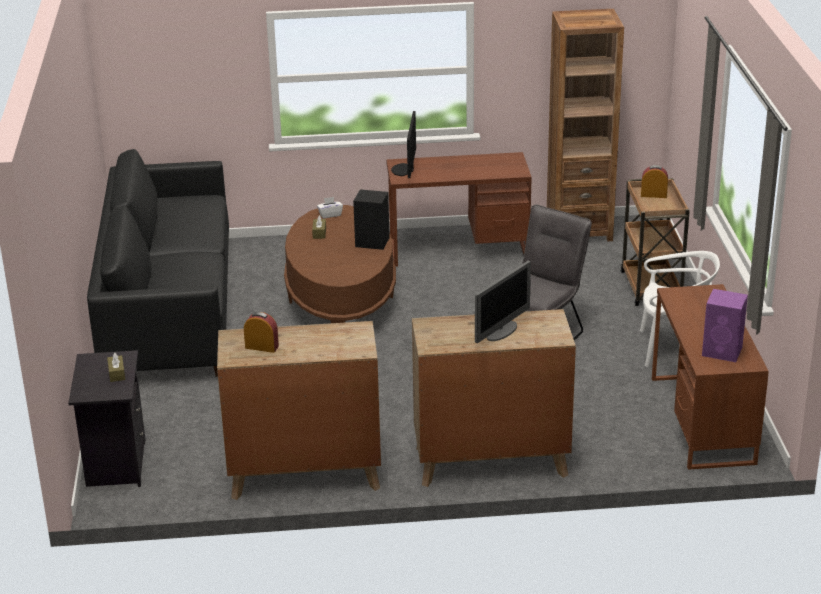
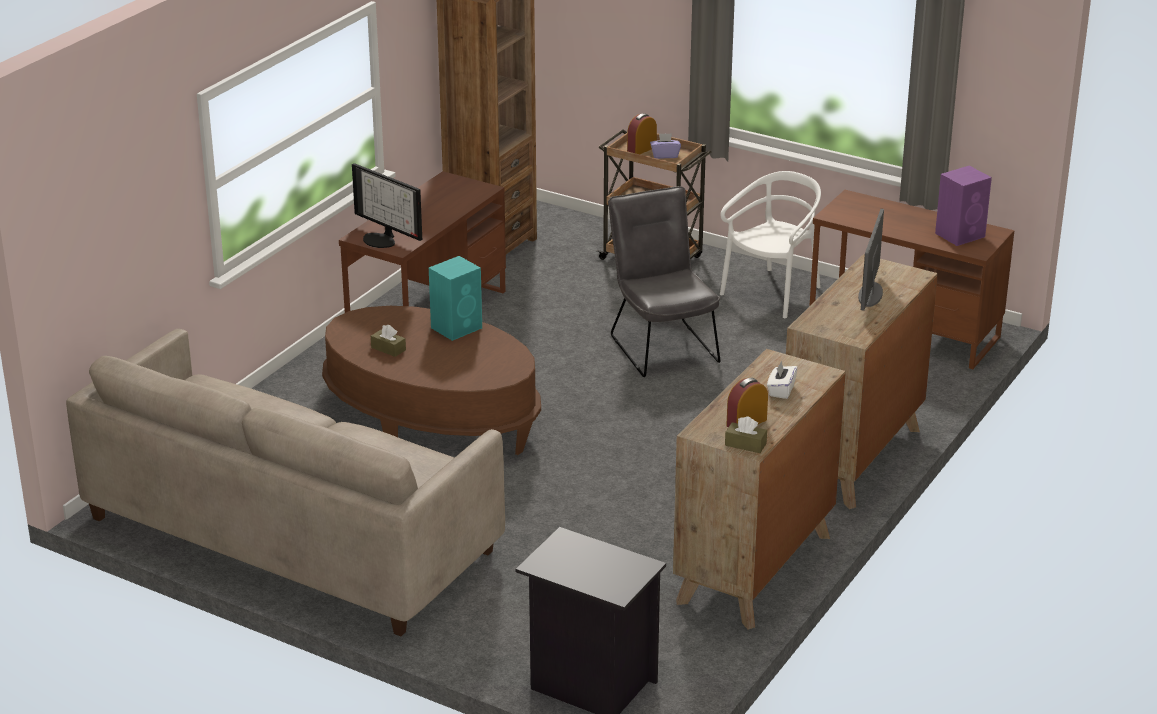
camera: 55 degrees left, 0 degrees up
black sofa [87,149,229,377] -> beige sofa [66,328,505,636]
brown tissue box [107,353,125,382] -> brown tissue box moved to [725,416,767,453]
white tissue box [317,197,343,219] -> white tissue box moved to [767,361,798,399]
black speaker [353,189,390,250] -> turquoise speaker [429,256,482,341]
monitor [475,261,531,343] -> monitor turned 150 degrees counterclockwise [858,209,884,311]
none -> purple tissue box [650,133,681,159]

